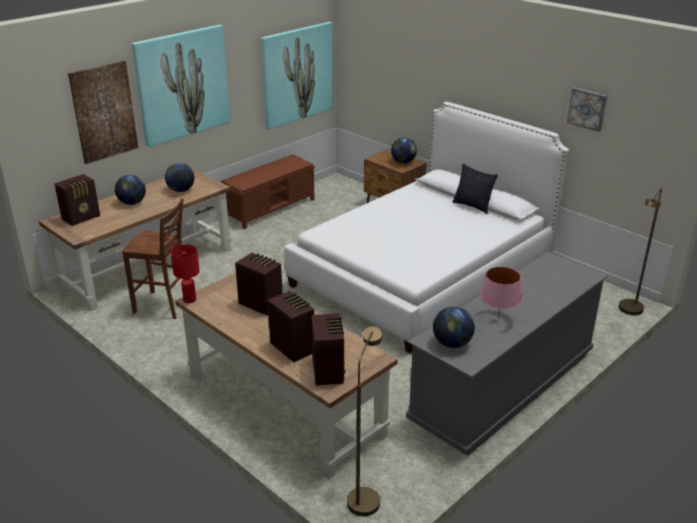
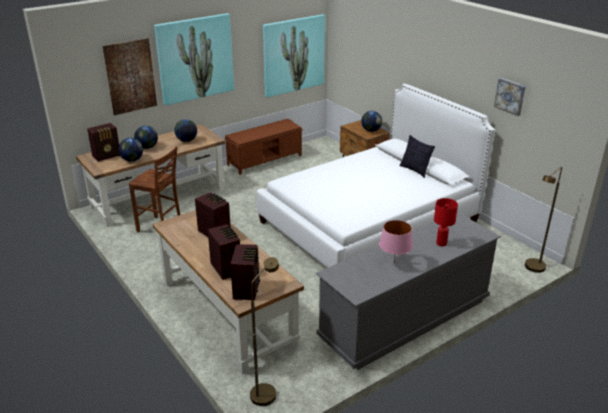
camera: 10 degrees right, 0 degrees up
red table lamp [171,244,200,303] -> red table lamp moved to [434,198,458,246]
globe [433,306,475,348] -> globe moved to [118,138,143,162]

